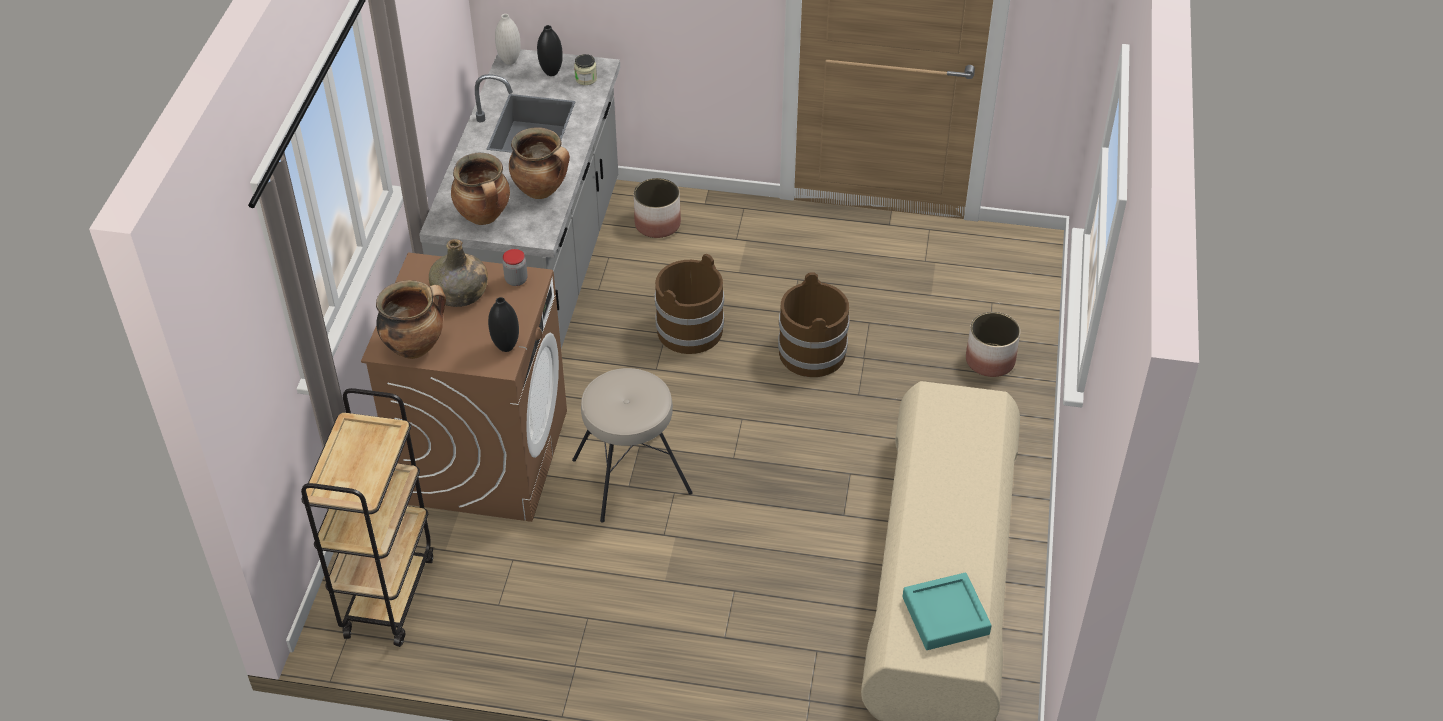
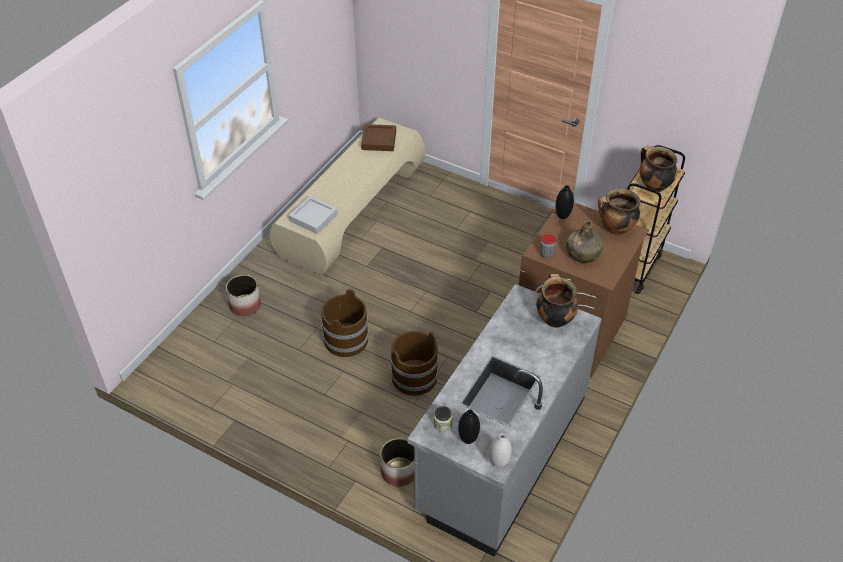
camera: 160 degrees left, 0 degrees up
cooking pot [509,127,570,199] -> cooking pot moved to [639,146,677,192]
beige stool [572,368,693,522] -> none
turquoise tray [902,573,992,650] -> brown tray [361,124,396,151]
none -> grey tray [289,196,338,234]

